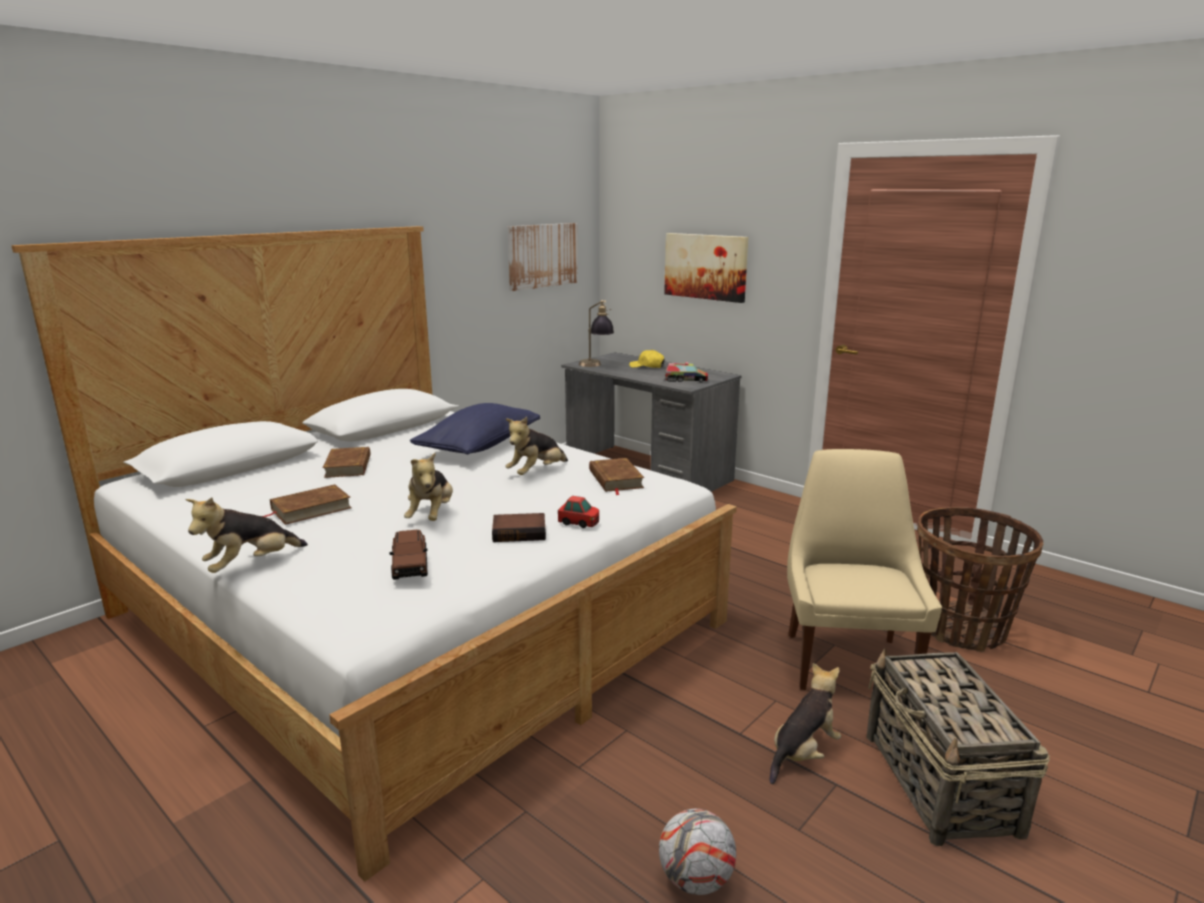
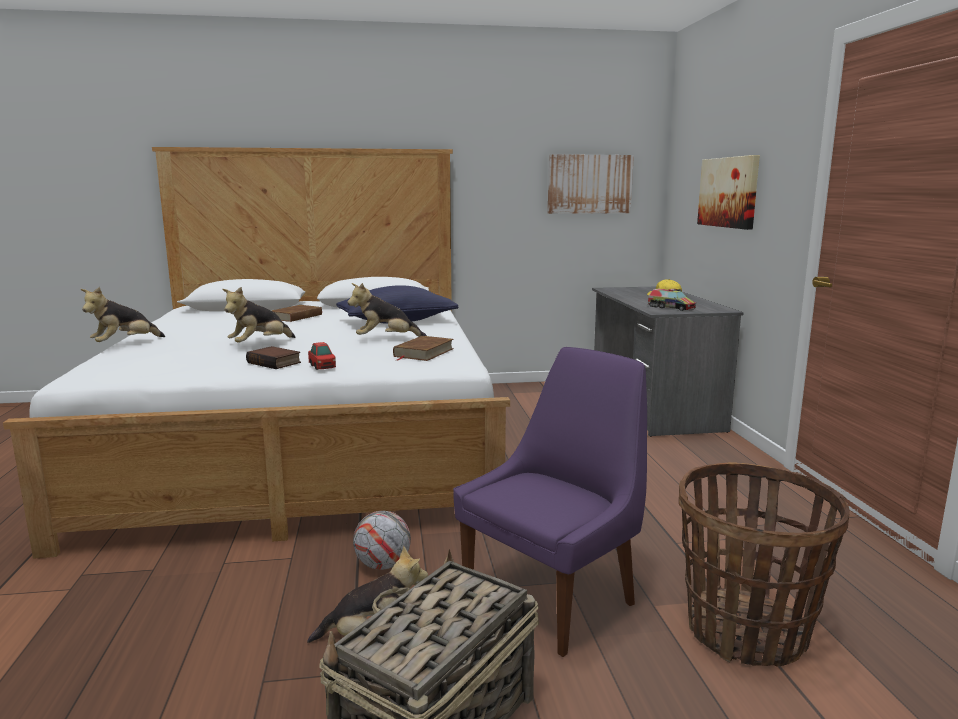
camera: 40 degrees right, 5 degrees down
plush toy [185,497,308,573] -> plush toy turned 45 degrees counterclockwise [81,287,165,342]
brown book [263,484,352,525] -> none
brown toy car [389,530,428,580] -> none
table lamp [579,300,614,367] -> none
football [659,809,736,895] -> football moved to [353,511,411,570]
beige chair [787,449,942,690] -> purple chair [453,347,647,657]

